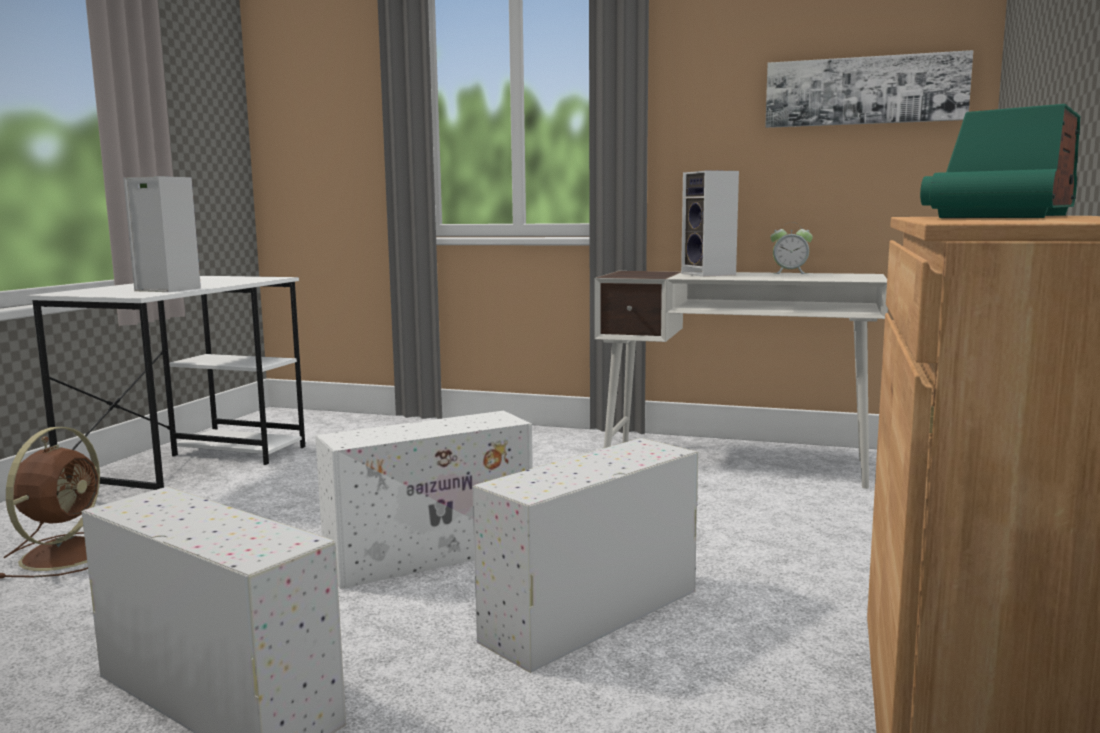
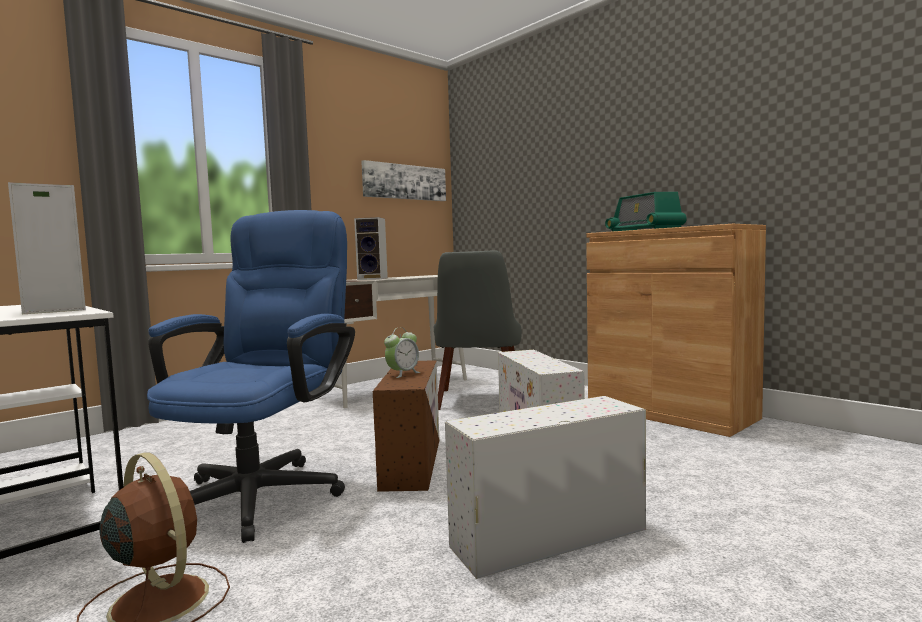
camera: 60 degrees left, 5 degrees down
white storage box [315,411,533,589] -> brown storage box [373,360,439,492]
alarm clock [770,223,813,274] -> alarm clock moved to [384,327,420,378]
none -> blue office chair [147,210,355,543]
none -> grey chair [434,250,522,410]

